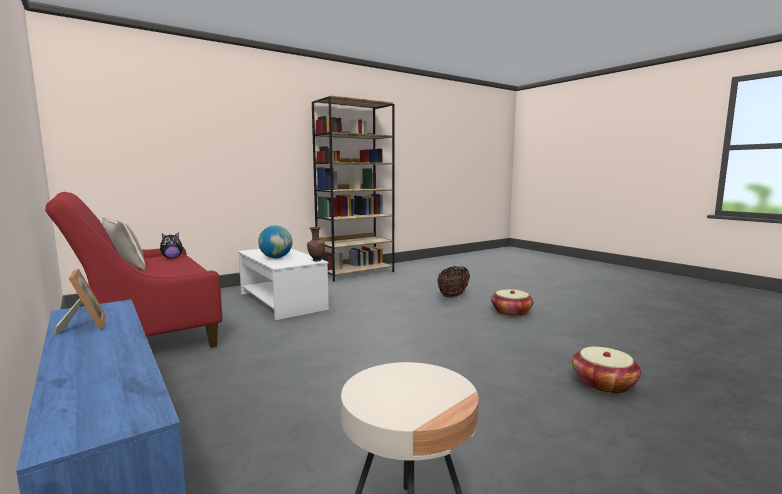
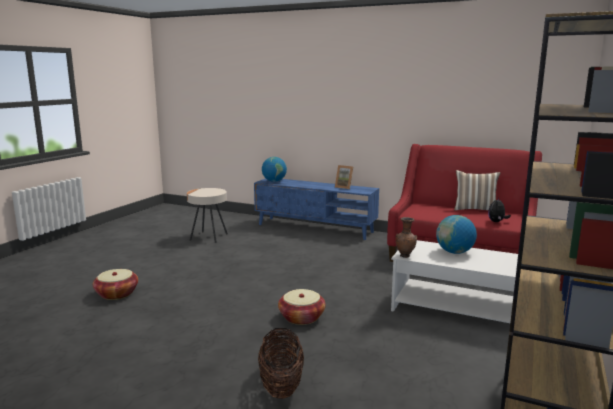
camera: 150 degrees right, 5 degrees up
basket [491,289,533,317] -> basket moved to [278,289,325,325]
none -> globe [262,157,287,182]

